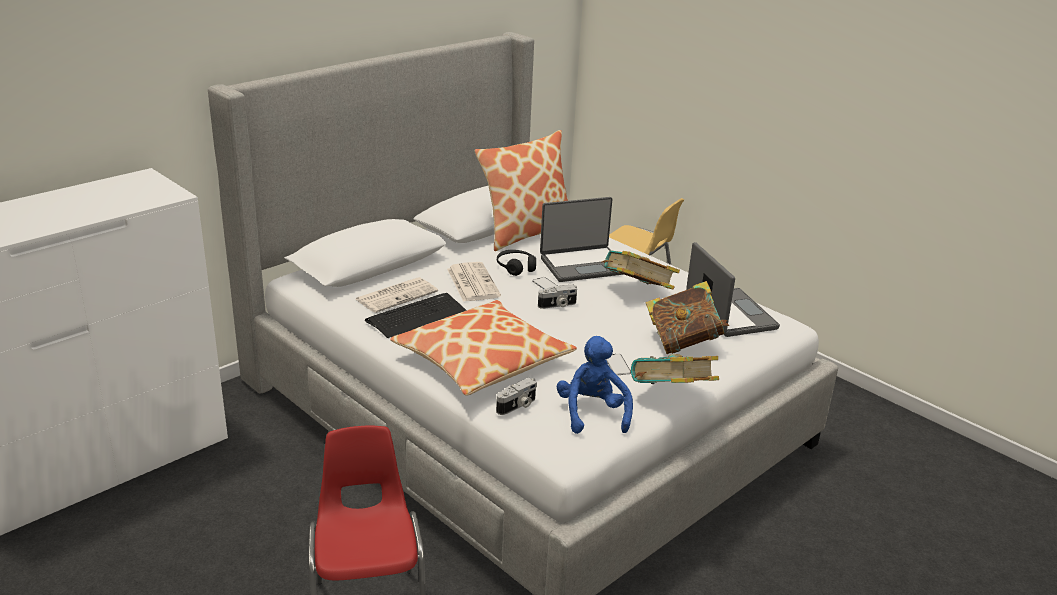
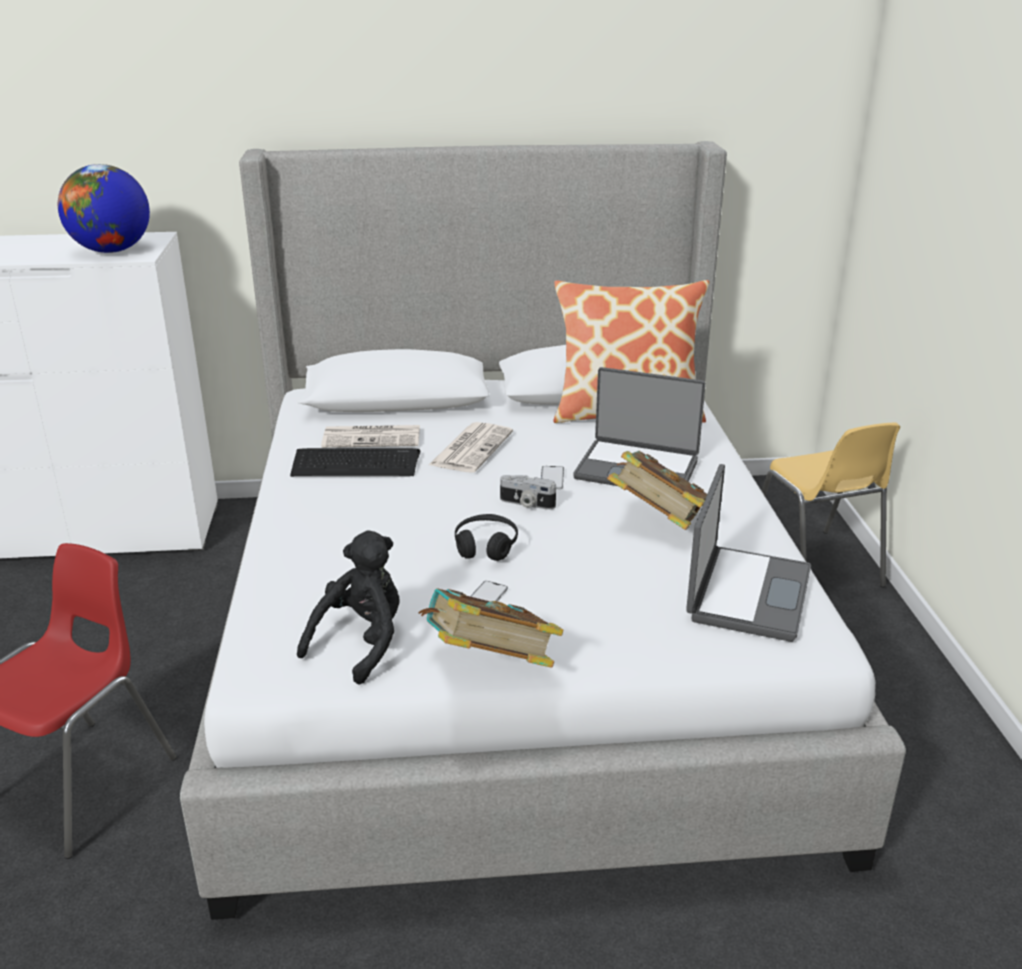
camera: 40 degrees right, 0 degrees up
pillow [390,300,577,396] -> none
camera [496,378,537,415] -> none
black headphones [497,250,536,276] -> black headphones moved to [455,514,518,561]
blue plush toy [557,336,633,434] -> black plush toy [297,530,400,685]
book [646,281,730,354] -> none
none -> globe [58,164,150,253]

